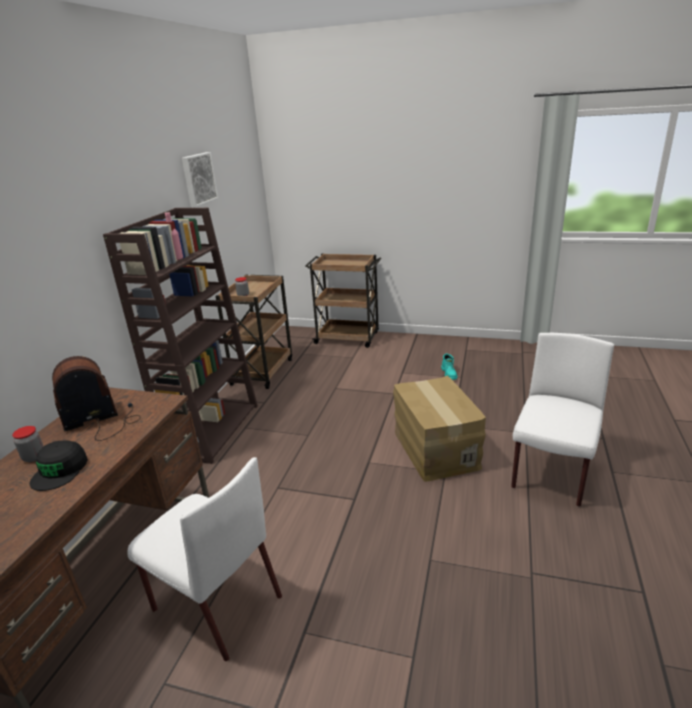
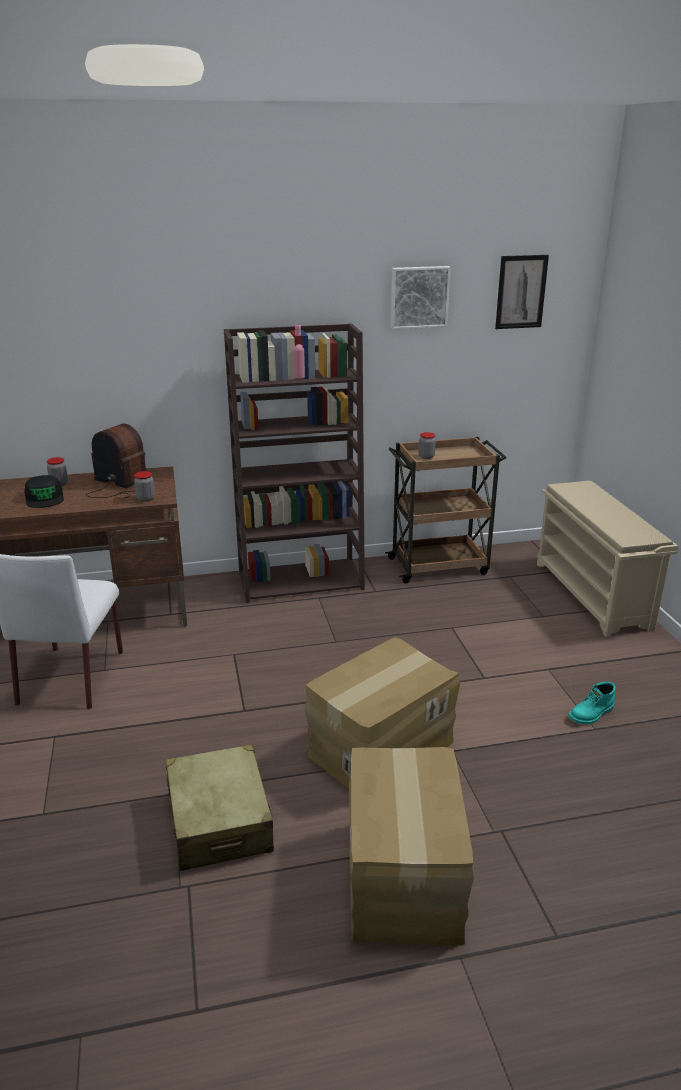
camera: 60 degrees right, 0 degrees up
black cap [29,440,88,491] -> black cap turned 90 degrees counterclockwise [24,475,64,508]
brown cart [305,254,381,348] -> beige shoe rack [537,481,678,637]
white chair [511,333,614,507] -> cardboard box [349,747,474,946]
none -> jar [134,471,155,502]
none -> beige suitcase [165,744,274,871]
none -> picture [495,255,549,329]

